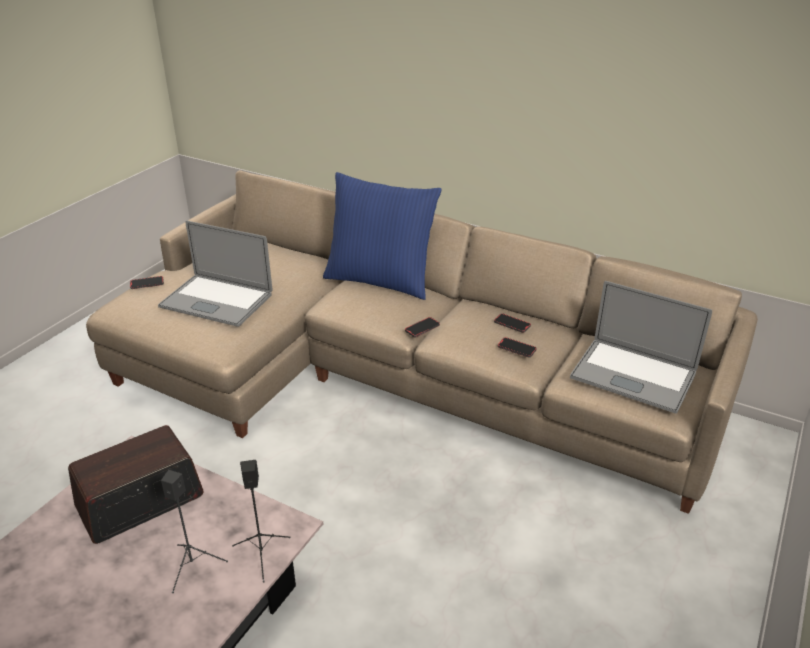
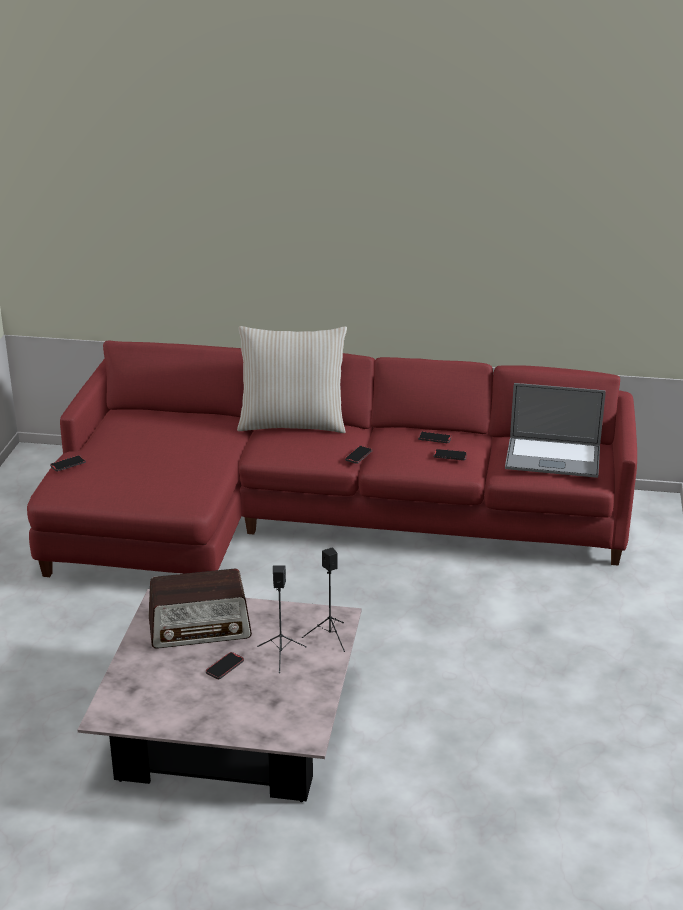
camera: 20 degrees left, 5 degrees down
radio [68,425,204,544] -> radio turned 135 degrees counterclockwise [149,569,252,649]
beige sofa [86,170,758,514] -> red sofa [27,340,637,577]
laptop [158,220,272,327] -> none
blue pillow [323,172,442,300] -> beige pillow [237,326,347,433]
none -> phone [206,652,244,679]

